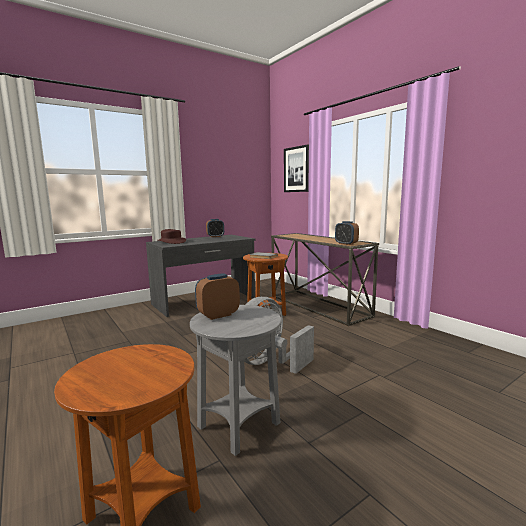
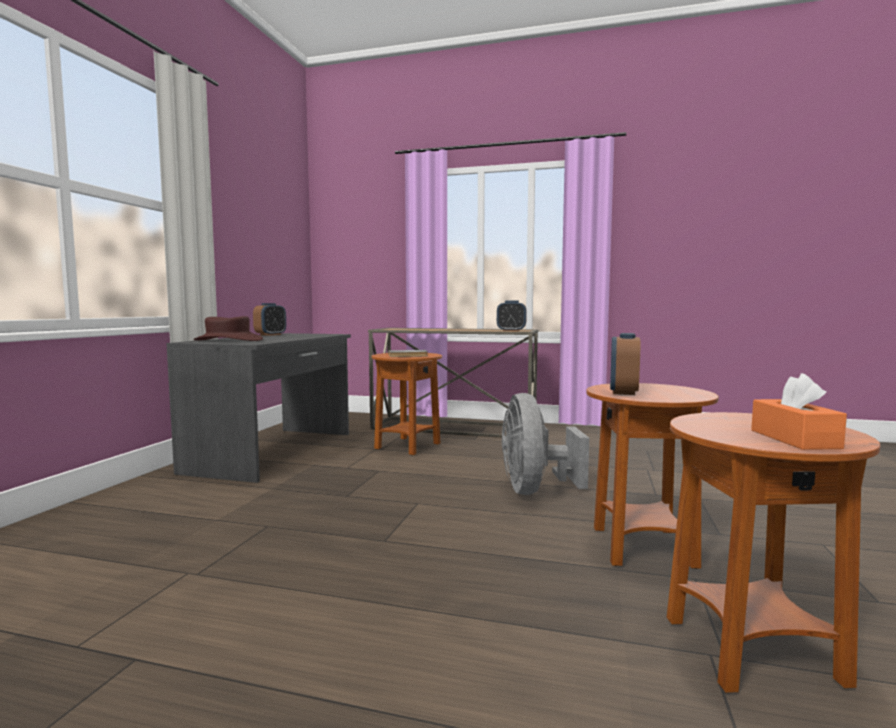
camera: 40 degrees left, 5 degrees down
grey side table [190,305,281,456] -> brown side table [586,383,719,569]
picture [284,144,309,192] -> none
none -> orange tissue box [751,373,847,450]

